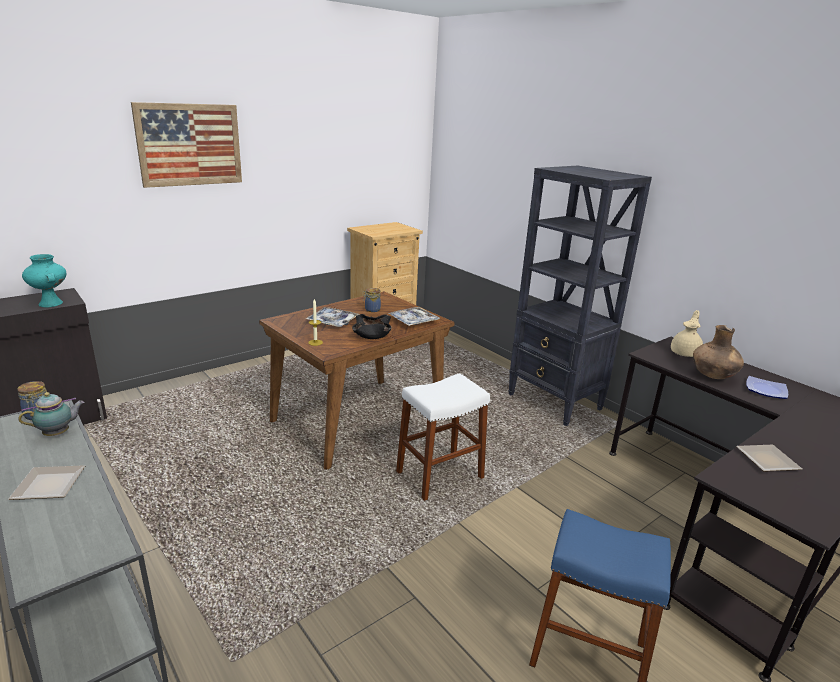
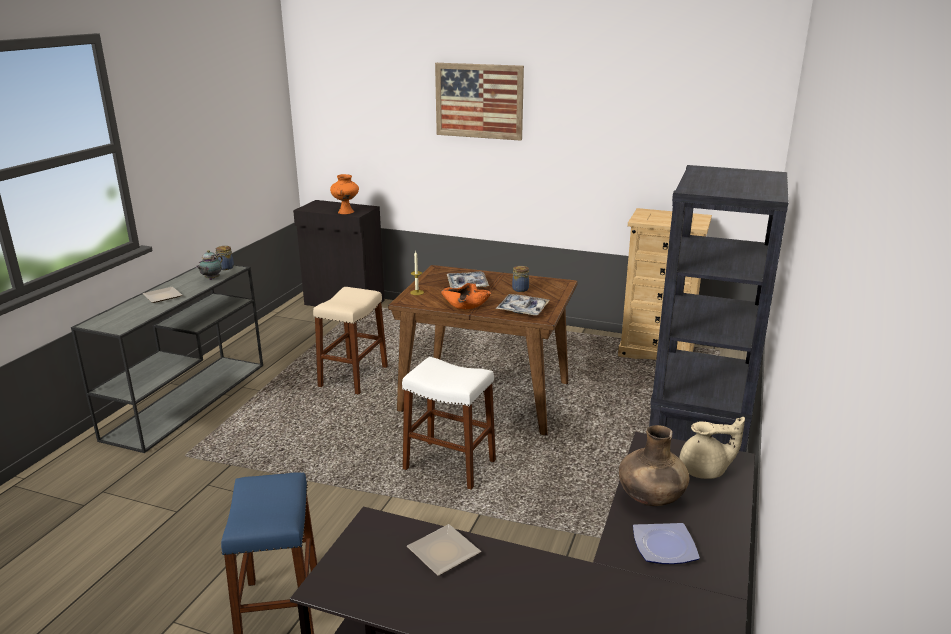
camera: 60 degrees right, 0 degrees up
teapot [18,392,85,436] -> teapot turned 90 degrees clockwise [196,250,223,280]
turquoise vase [22,254,67,307] -> orange vase [330,174,359,214]
black bowl [352,314,392,339] -> orange bowl [441,283,491,310]
none -> beige stool [313,287,388,395]

